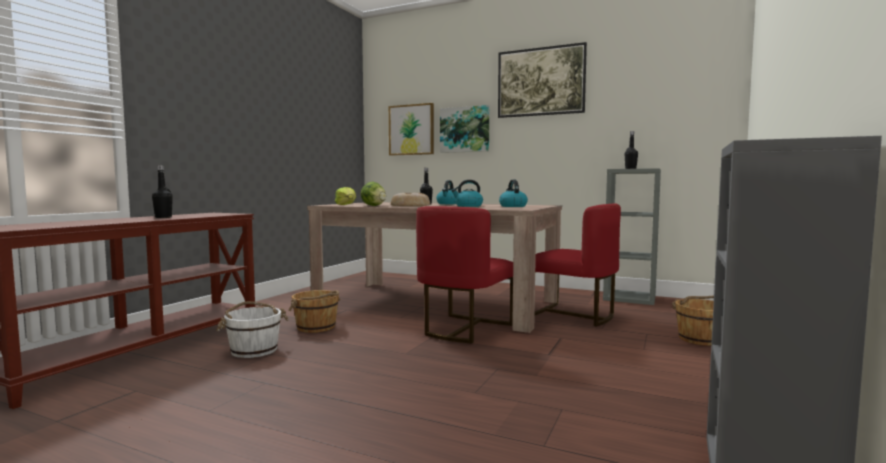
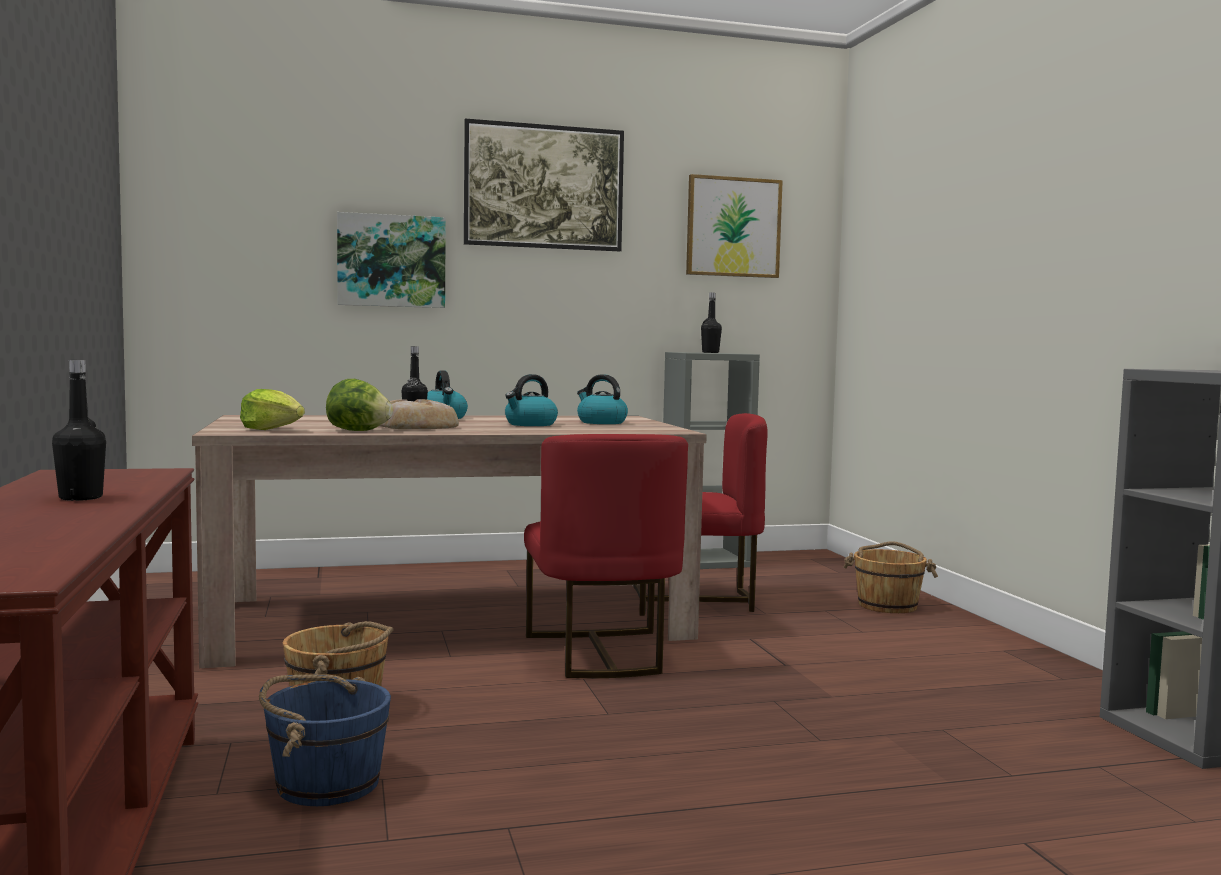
camera: 40 degrees left, 0 degrees up
white bucket [216,301,289,358] -> blue bucket [259,674,391,806]
picture [389,103,434,155] -> picture moved to [686,174,783,278]

